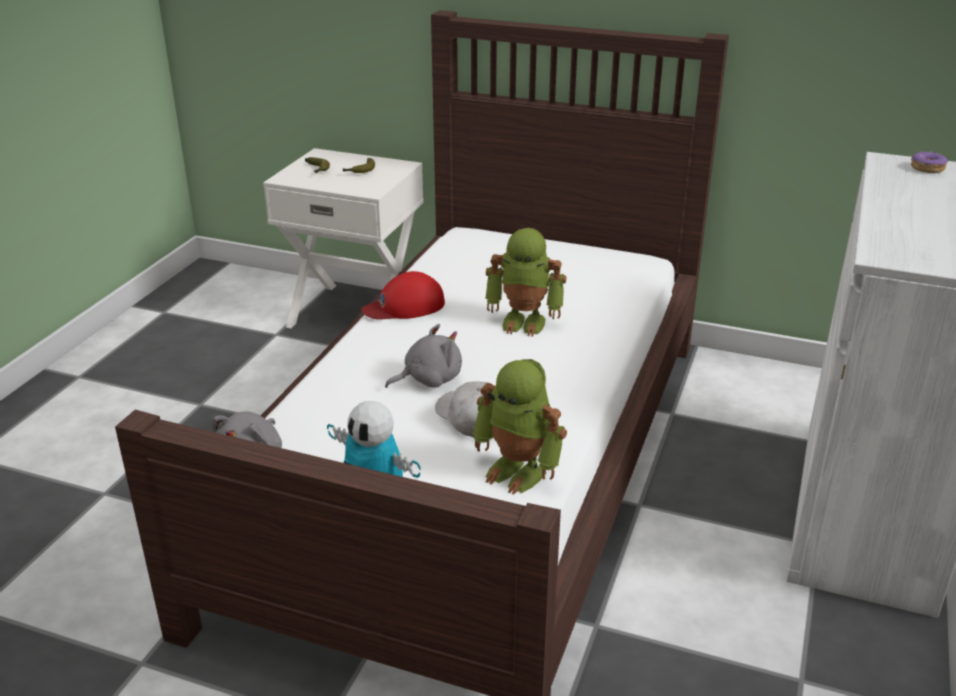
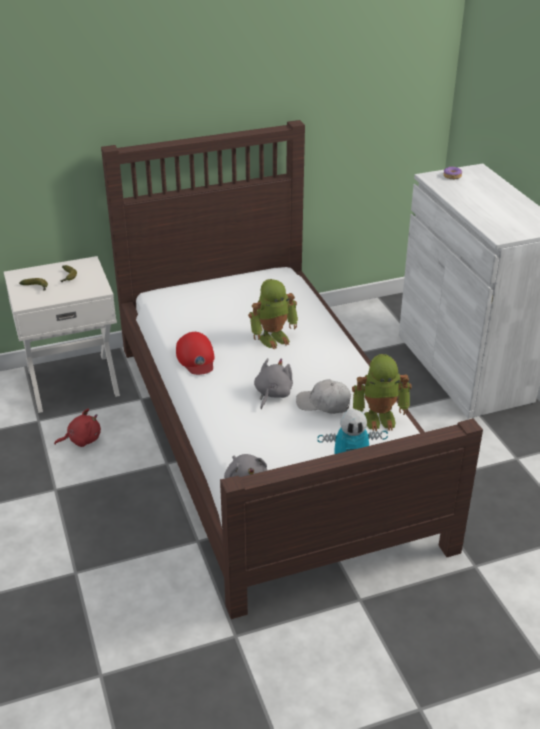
camera: 40 degrees left, 5 degrees up
red cap [361,271,445,320] -> red cap turned 45 degrees counterclockwise [176,332,215,375]
none -> red plush toy [54,409,101,447]

